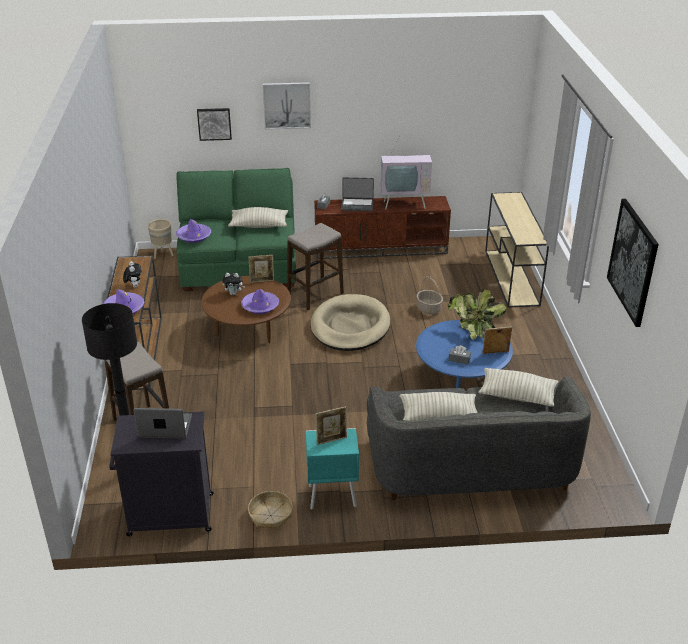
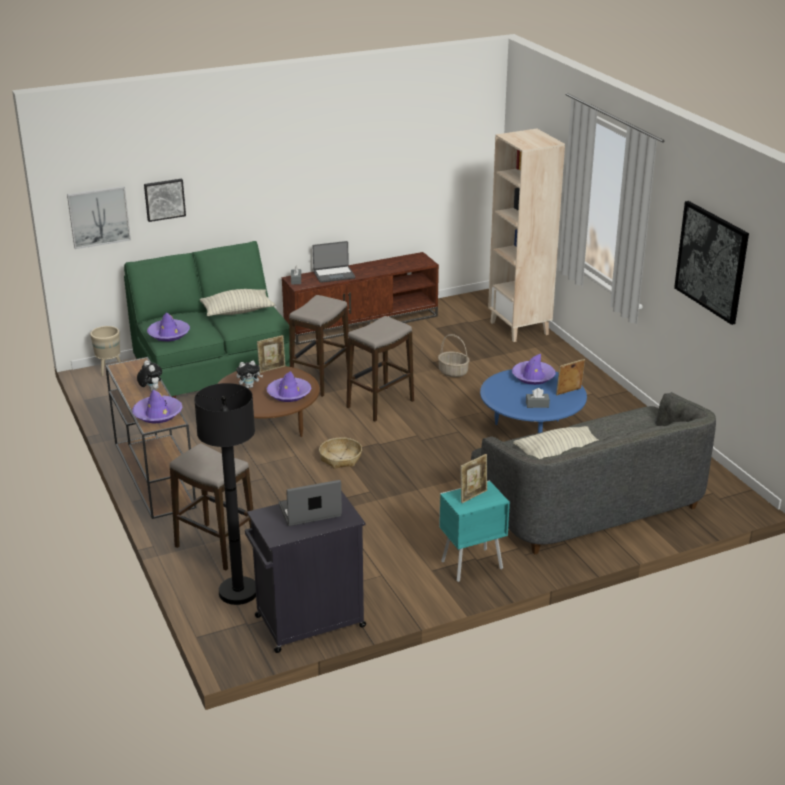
camera: 20 degrees left, 5 degrees down
basket [248,491,293,530] -> basket moved to [319,438,362,469]
picture [263,82,311,130] -> picture moved to [67,186,131,249]
beige dog bed [311,294,390,351] -> stool [347,316,414,421]
television [381,136,432,210] -> none
potted plant [448,289,507,340] -> purple hat [512,354,556,385]
pillow [478,368,559,407] -> none
beige console table [485,192,549,308] -> beige bookcase [488,129,565,342]

